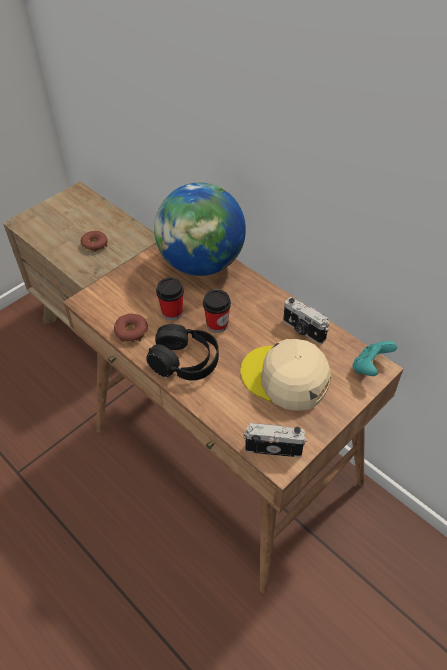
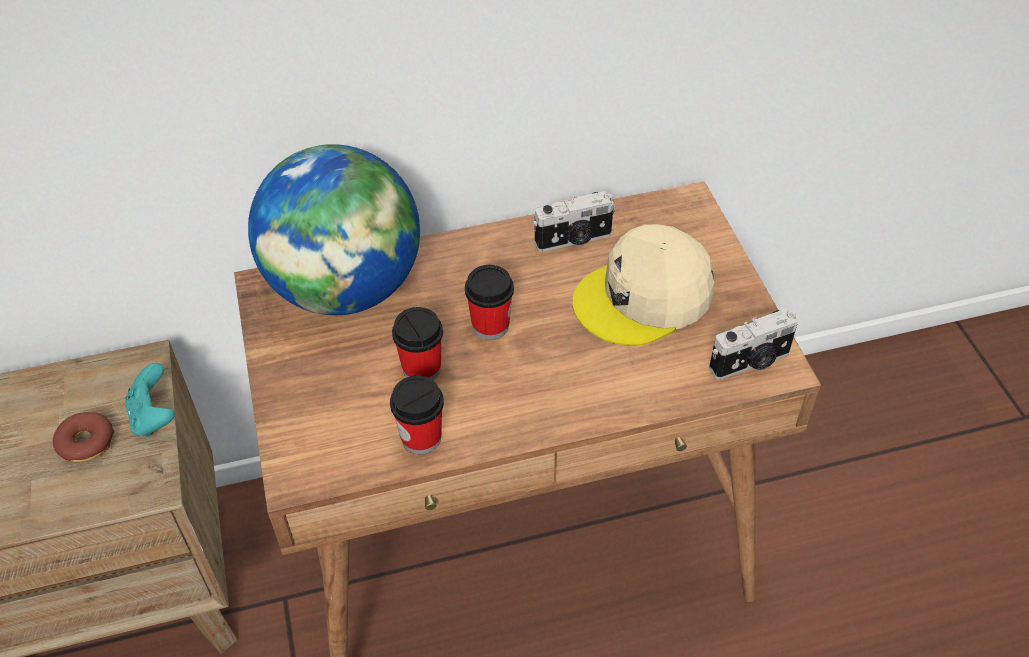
camera: 60 degrees left, 0 degrees up
donut [114,314,148,342] -> cup [390,376,444,454]
black headphones [146,324,219,381] -> none
camera [243,423,307,457] -> camera turned 150 degrees counterclockwise [709,308,798,380]
turquoise game controller [352,341,397,376] -> turquoise game controller moved to [125,363,175,437]

